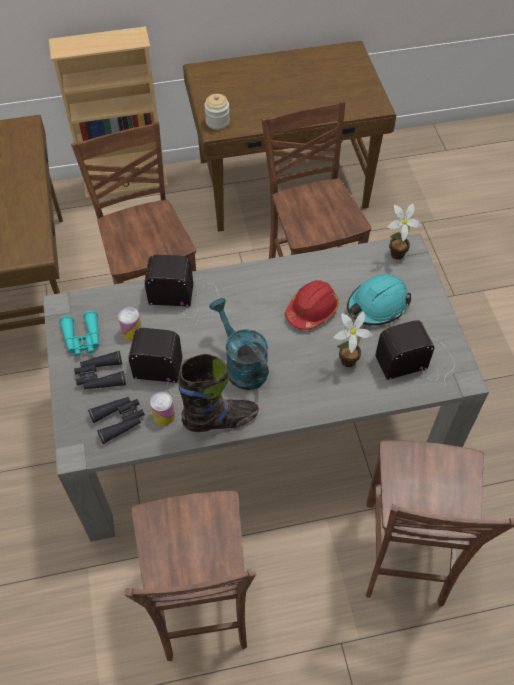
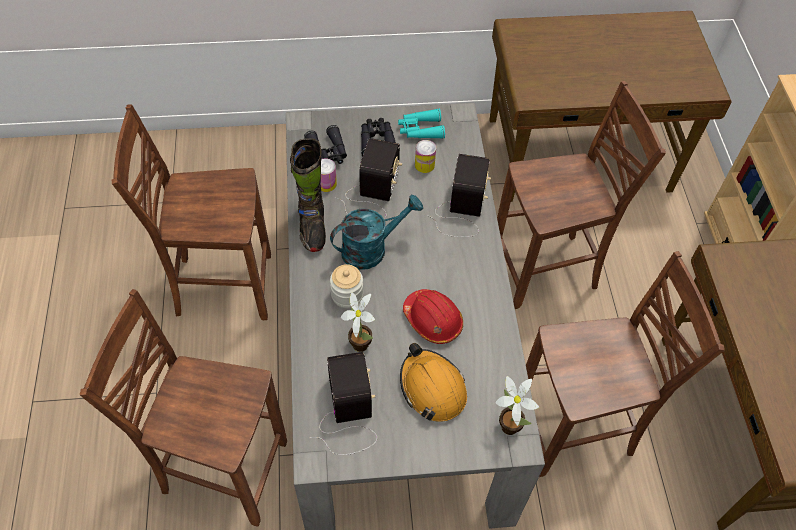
camera: 95 degrees right, 0 degrees up
jar [204,94,230,130] -> jar moved to [330,264,363,308]
turquoise hard hat [347,274,411,326] -> orange hard hat [400,343,467,422]

